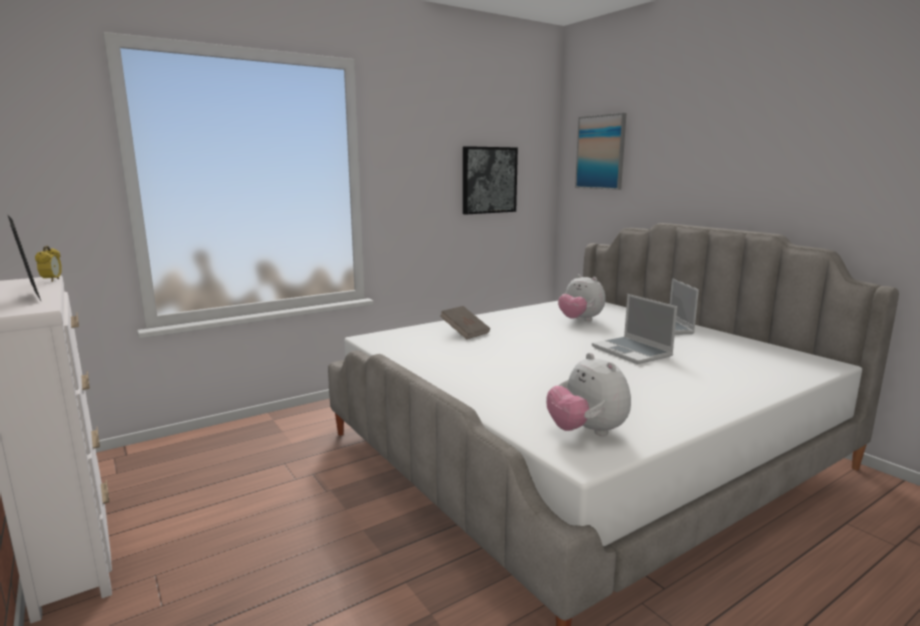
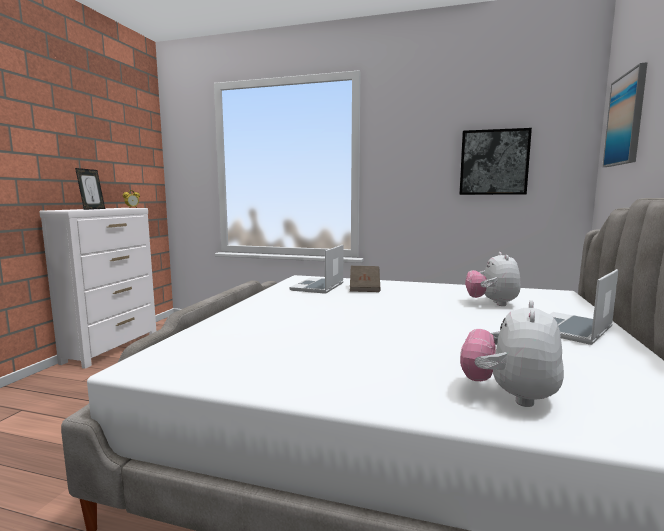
camera: 50 degrees right, 5 degrees down
plush toy [546,353,631,436] -> plush toy moved to [460,301,564,407]
laptop [592,294,677,364] -> laptop moved to [289,245,344,294]

